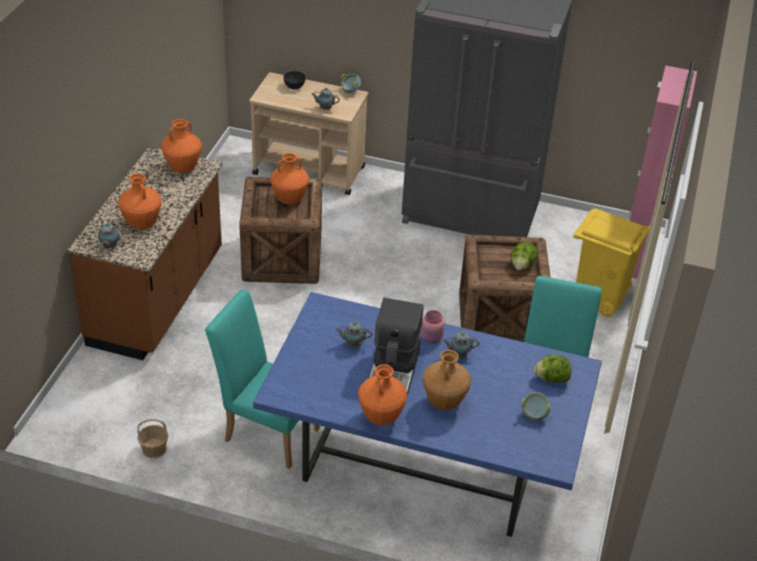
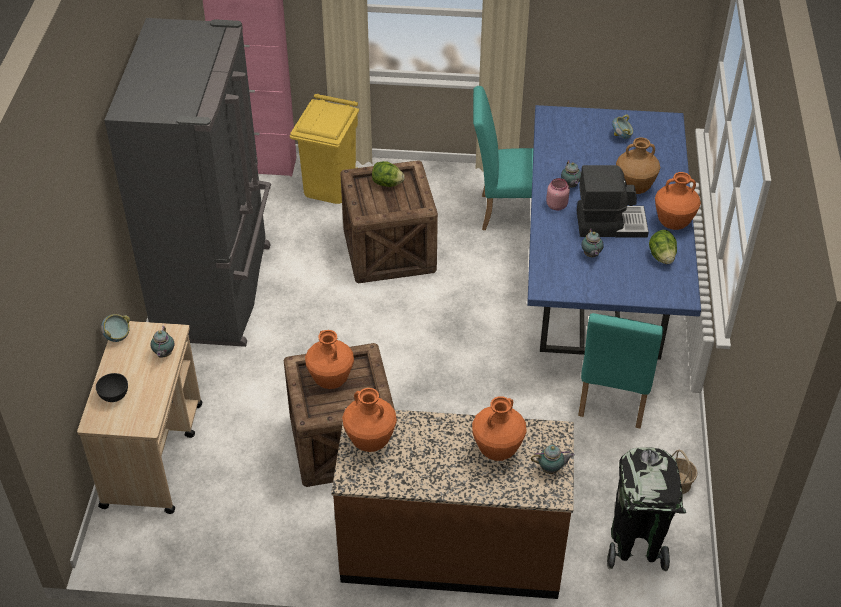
camera: 100 degrees left, 5 degrees up
lettuce [534,355,571,383] -> lettuce moved to [649,230,677,264]
none -> black trash can [607,447,686,571]

